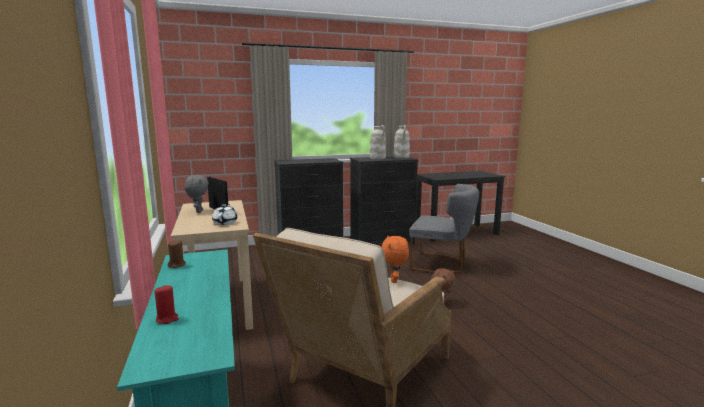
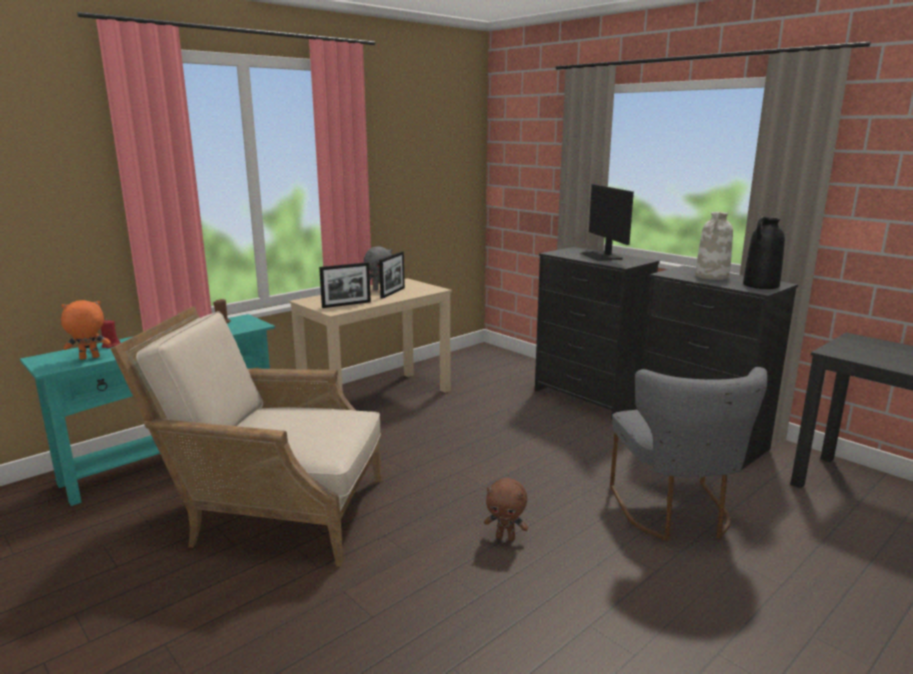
camera: 65 degrees right, 5 degrees up
white teapot [212,204,237,225] -> picture frame [319,262,371,308]
orange plush toy [382,236,409,283] -> orange plush toy moved to [61,300,111,360]
white vase [394,125,410,159] -> black vase [743,216,785,289]
none -> monitor [580,184,634,261]

